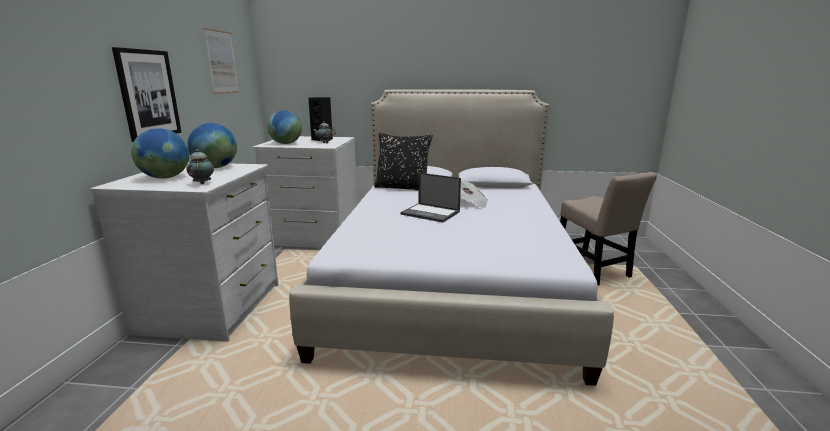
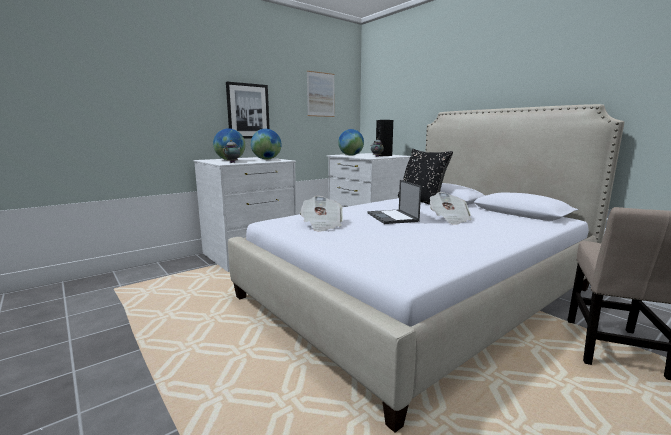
camera: 45 degrees right, 5 degrees down
none -> newspaper [300,196,343,232]

